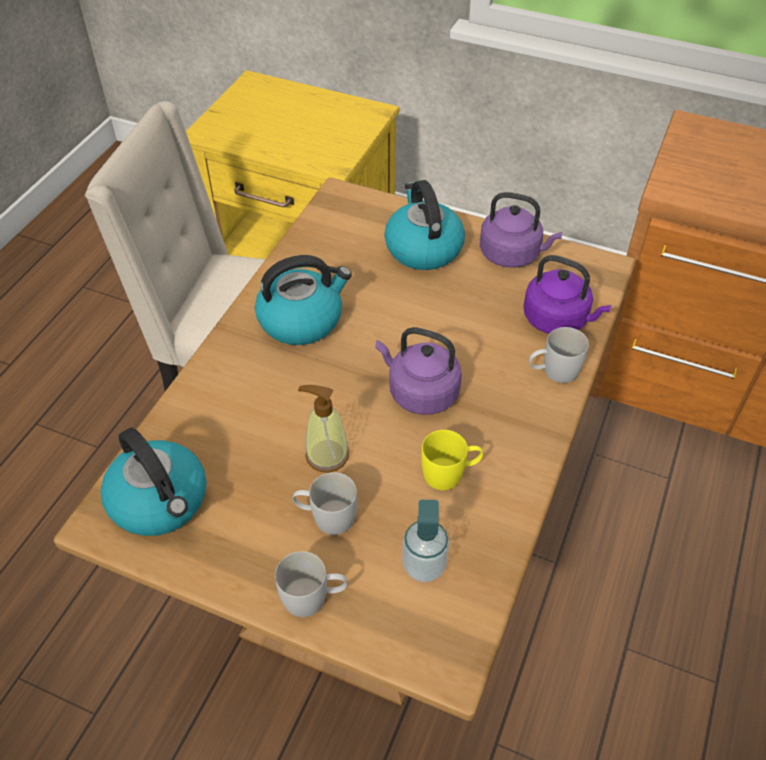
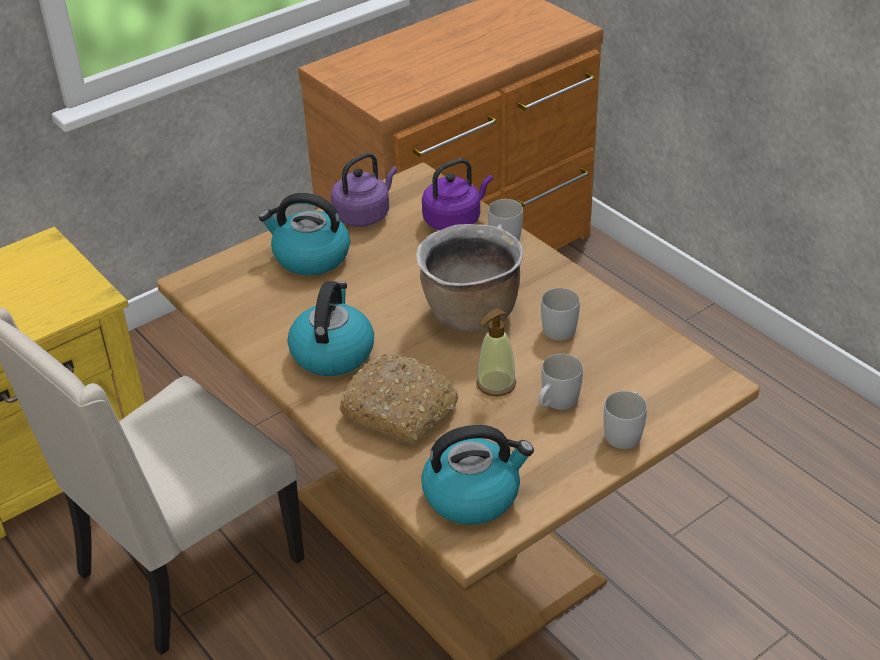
camera: 60 degrees left, 10 degrees down
purple kettle [375,327,462,415] -> brown cooking pot [416,224,523,332]
soap dispenser [402,500,449,583] -> none
yellow mug [421,430,483,490] -> white mug [541,288,580,340]
none -> bread [338,354,458,444]

